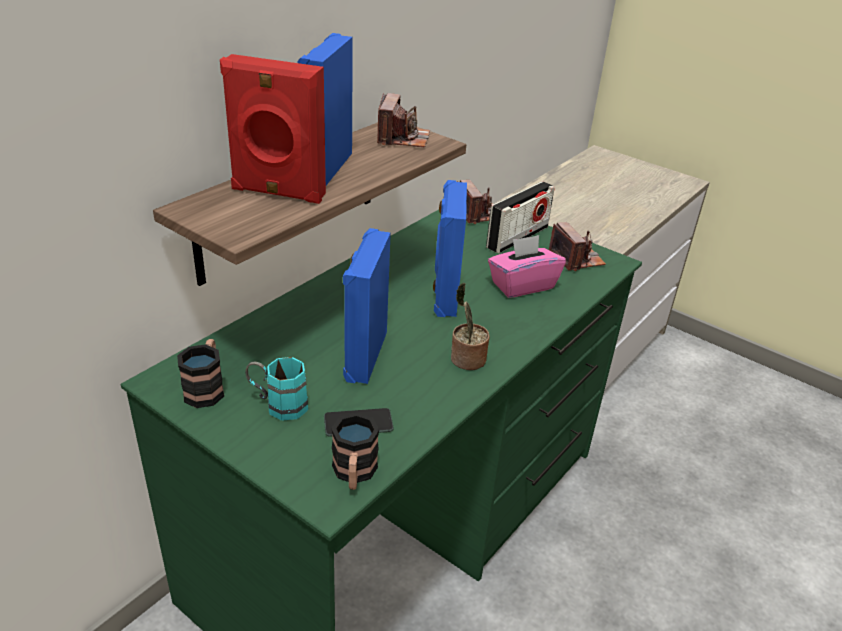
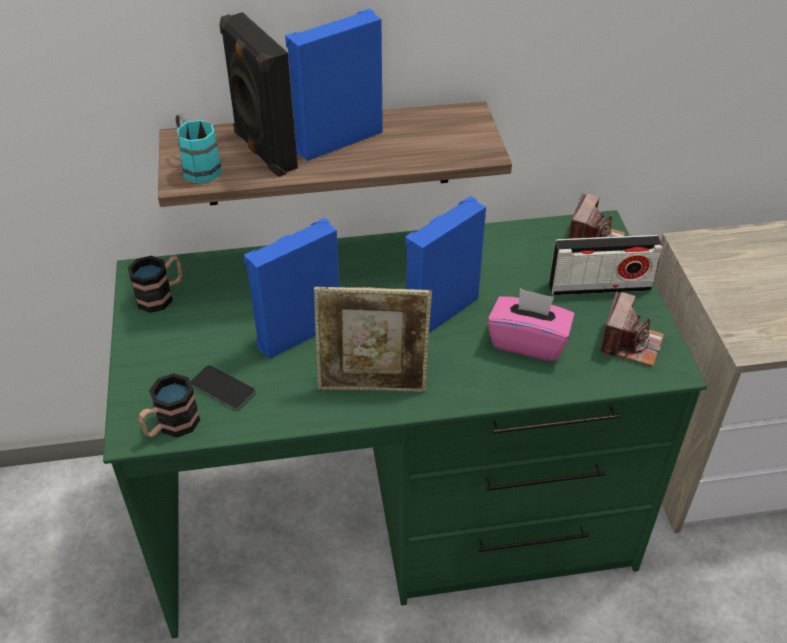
camera: 45 degrees right, 10 degrees up
red speaker [220,54,326,204] -> black speaker [219,12,298,177]
turquoise mug [245,357,308,421] -> turquoise mug moved to [176,114,222,184]
camera [377,93,430,147] -> none
potted plant [451,282,490,370] -> picture frame [314,287,432,392]

